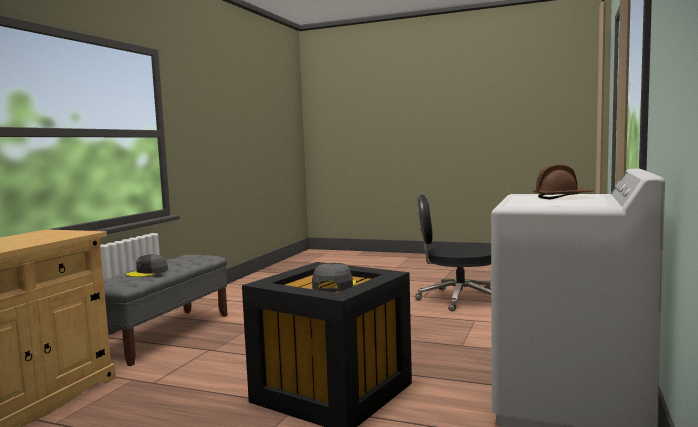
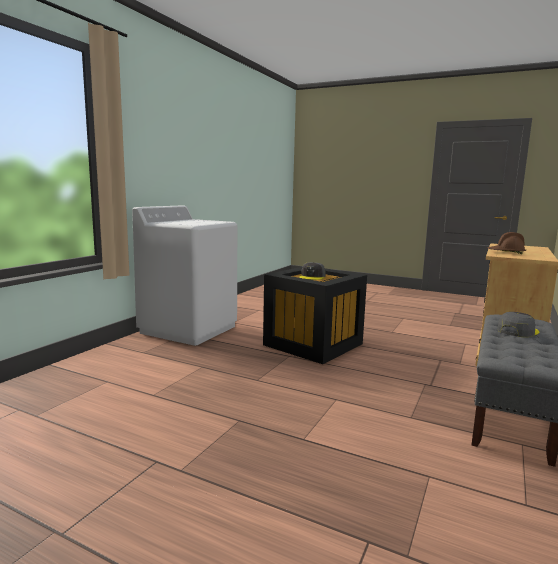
camera: 175 degrees left, 5 degrees up
black office chair [415,195,491,311] -> none
brown hard hat [533,164,594,199] -> brown hard hat moved to [487,232,526,254]

